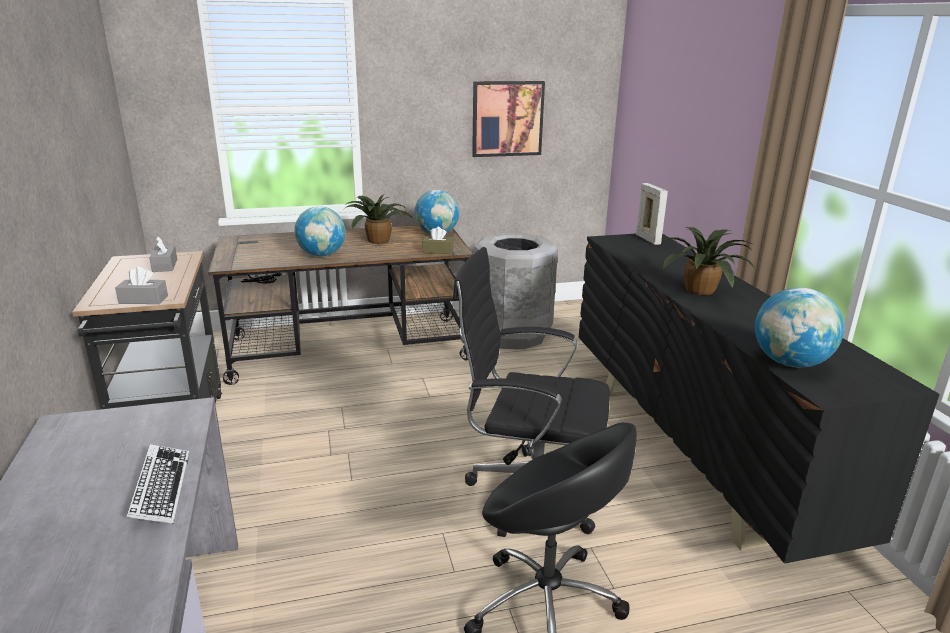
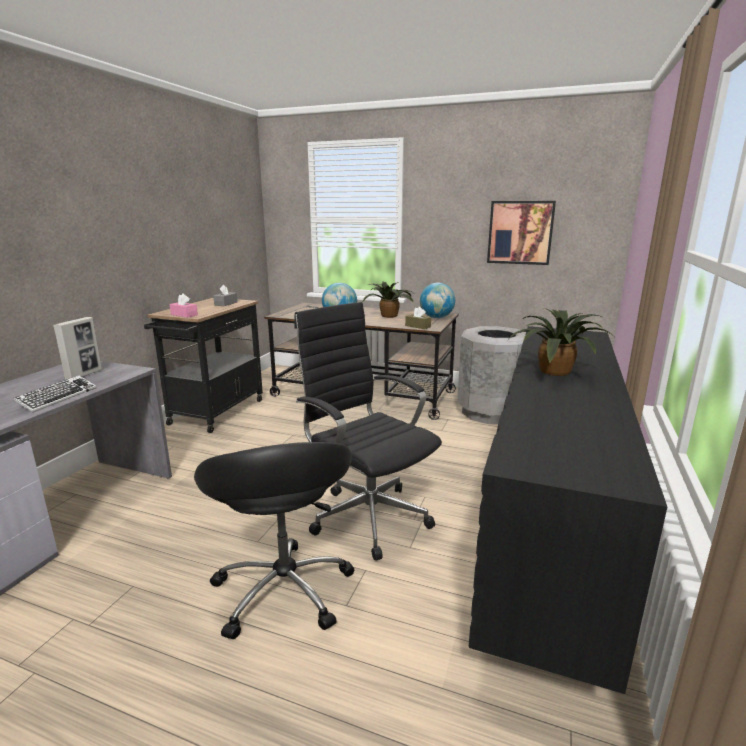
camera: 35 degrees right, 5 degrees down
grey tissue box [115,267,168,304] -> pink tissue box [170,293,198,318]
picture frame [636,183,668,245] -> picture frame moved to [53,317,102,380]
globe [755,287,844,368] -> none

